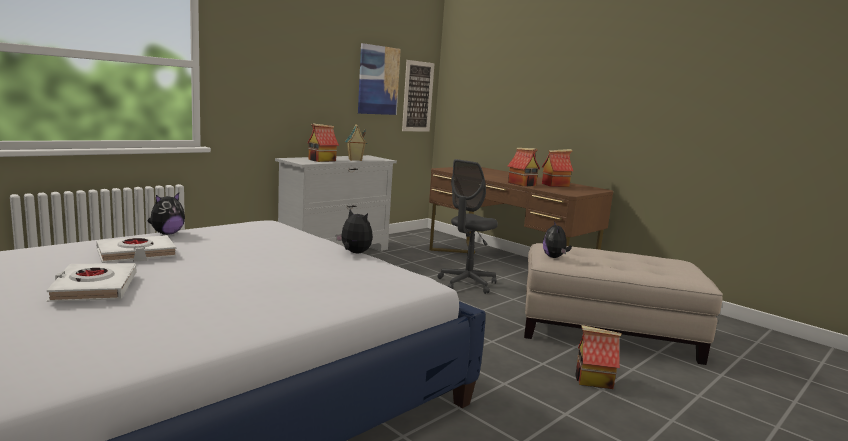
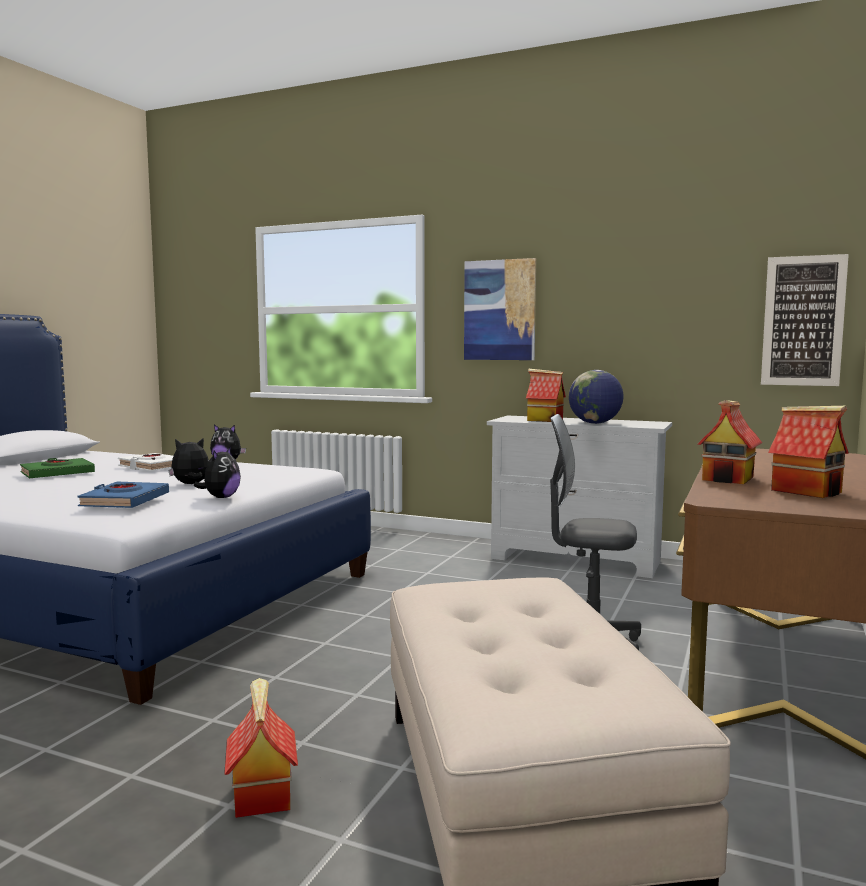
camera: 70 degrees right, 5 degrees down
white book [47,263,136,302] -> green book [20,458,95,478]
toy house [345,125,367,161] -> globe [569,370,623,424]
picture [358,43,401,115] -> picture moved to [464,258,536,360]
plush toy [543,221,572,258] -> plush toy moved to [168,438,209,484]
none -> blue book [78,482,169,508]

